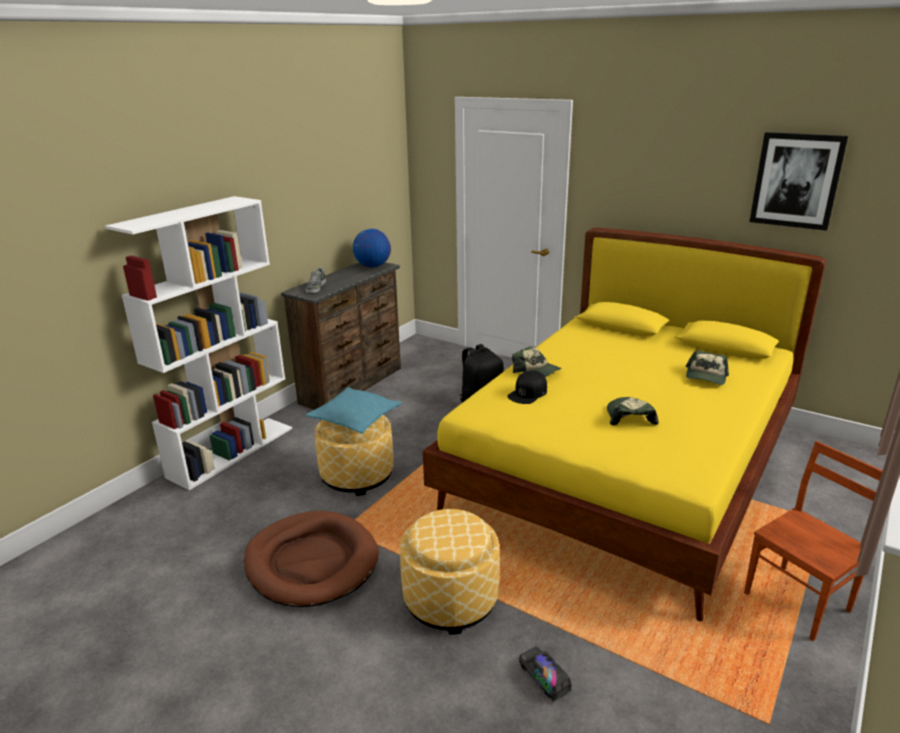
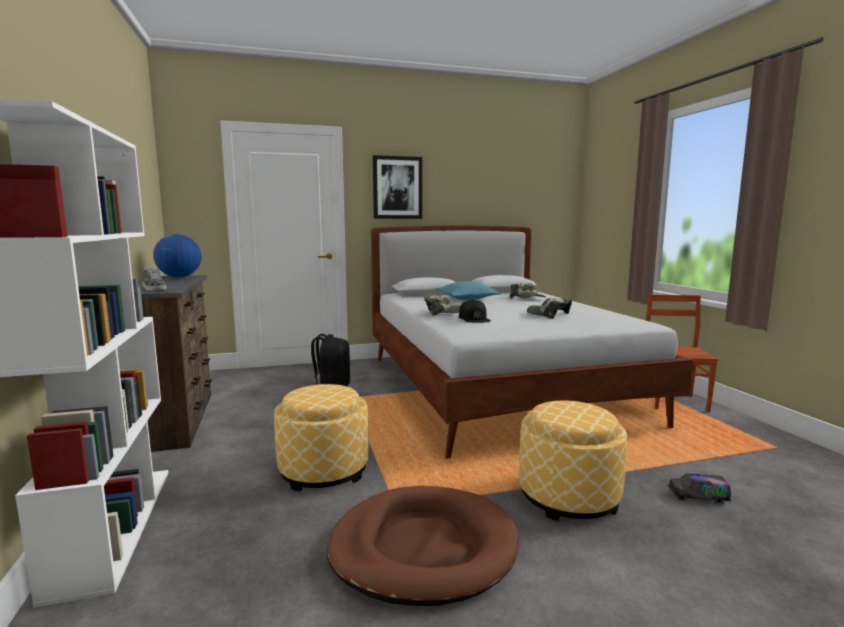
camera: 50 degrees left, 15 degrees down
turquoise pillow [306,387,402,434] -> turquoise pillow moved to [435,281,502,300]
yellow bed [423,228,826,621] -> white bed [371,225,694,459]
picture [749,132,848,231] -> picture moved to [373,155,422,219]

